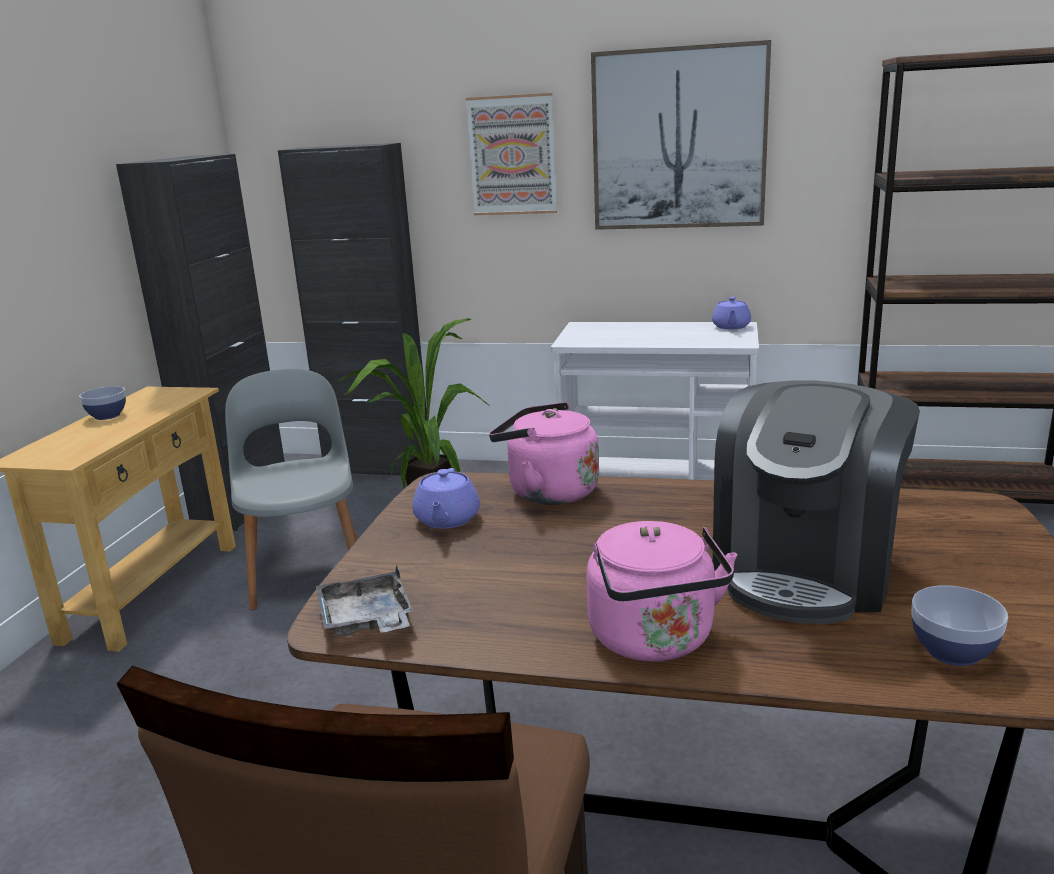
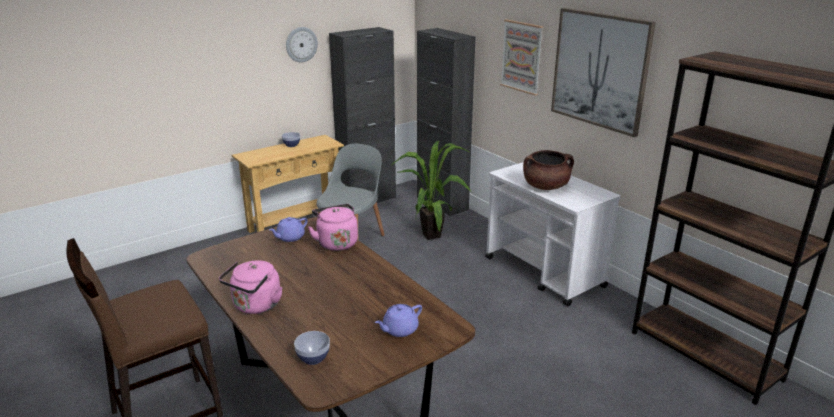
camera: 40 degrees right, 5 degrees up
grey tray [316,565,413,637] -> none
purple teapot [712,297,751,330] -> purple teapot moved to [375,304,422,337]
coffee machine [713,380,920,624] -> none
none -> wall clock [286,27,318,62]
none -> brown cooking pot [523,150,574,190]

